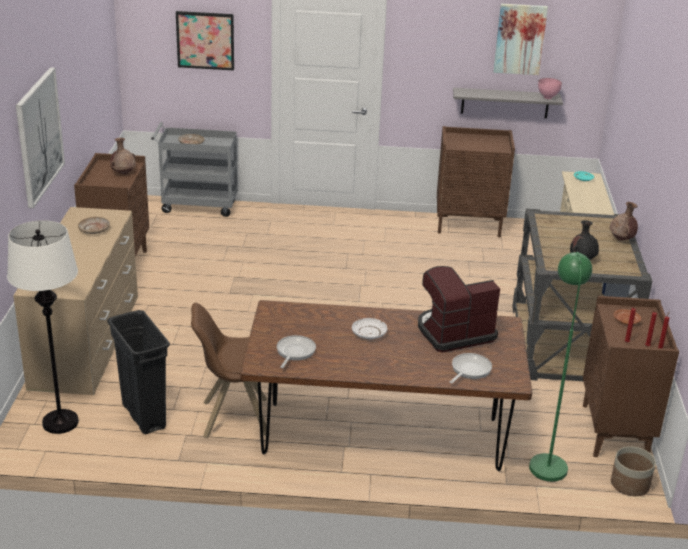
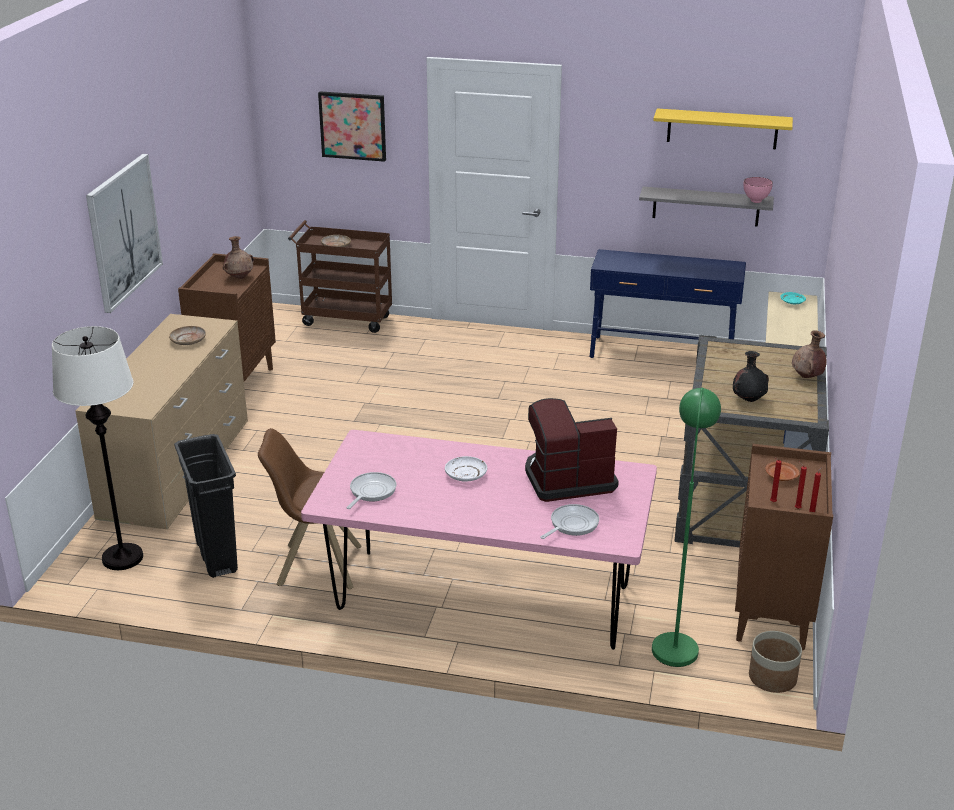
camera: 10 degrees right, 0 degrees up
grey cart [151,122,237,217] -> brown cart [288,220,392,333]
brown dining table [240,300,532,471] -> pink dining table [301,430,657,650]
brown cabinet [437,126,515,237] -> blue console table [590,249,746,358]
picture [493,4,548,75] -> yellow shelf [653,108,793,149]

